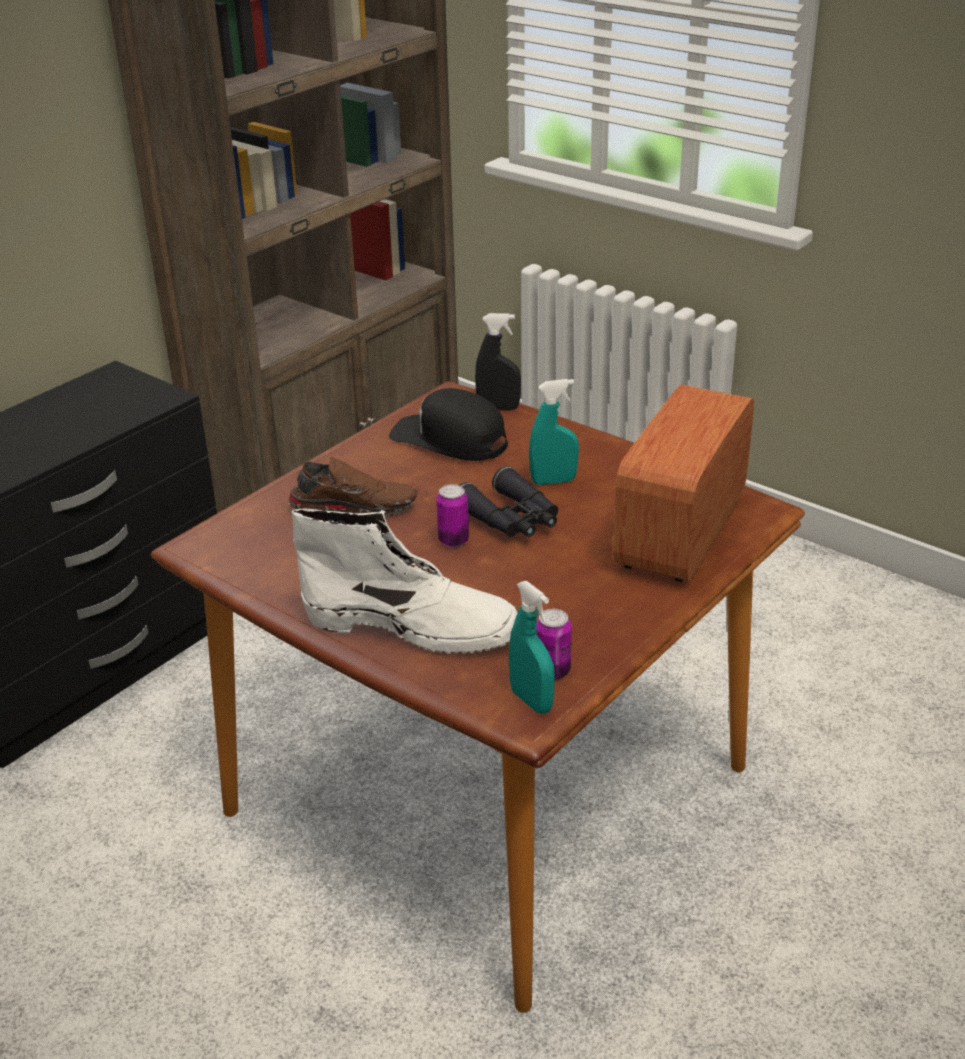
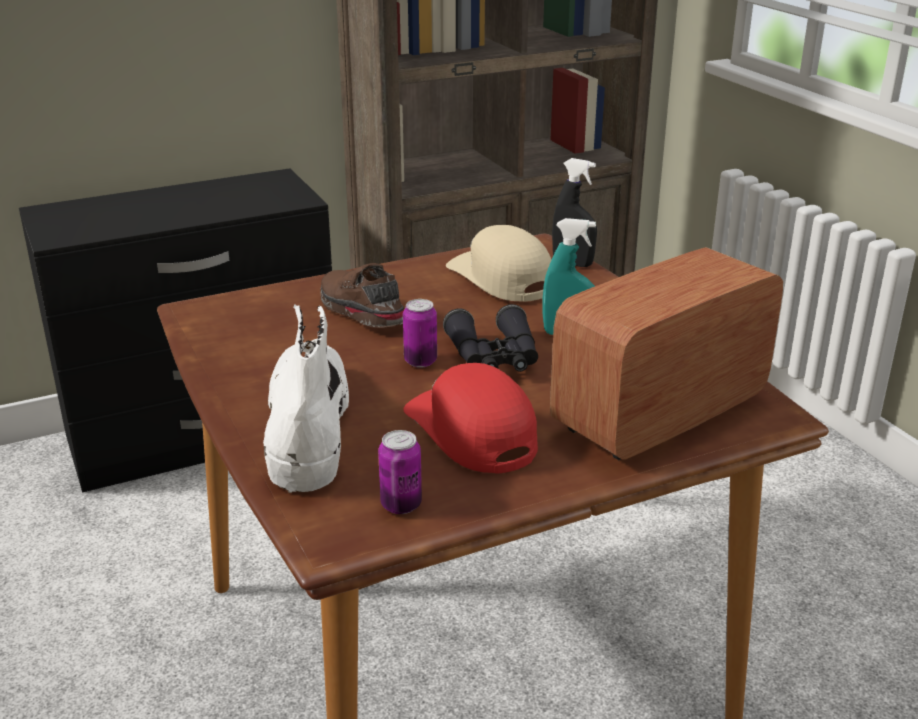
camera: 25 degrees right, 5 degrees down
brown shoe [289,457,418,517] -> brown shoe turned 150 degrees counterclockwise [321,263,404,328]
white boot [292,509,517,654] -> white boot turned 135 degrees counterclockwise [263,304,349,493]
black cap [389,388,508,461] -> beige cap [446,225,551,302]
turquoise spray bottle [509,581,555,714] -> none
none -> red cap [403,363,538,474]

